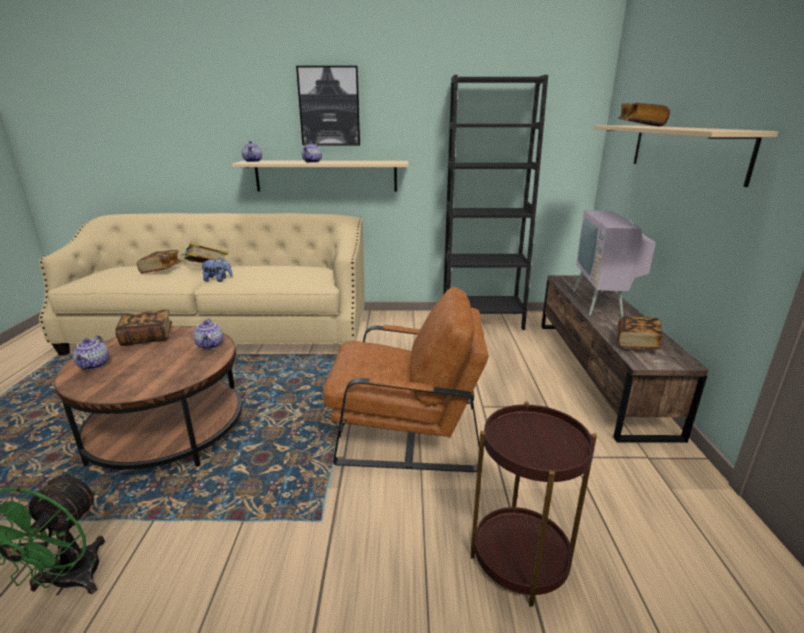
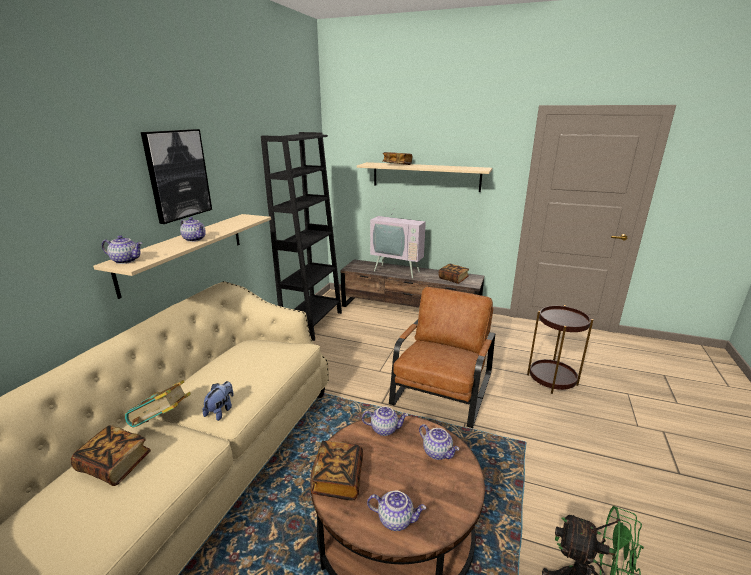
camera: 70 degrees left, 0 degrees up
none -> teapot [419,424,459,460]

